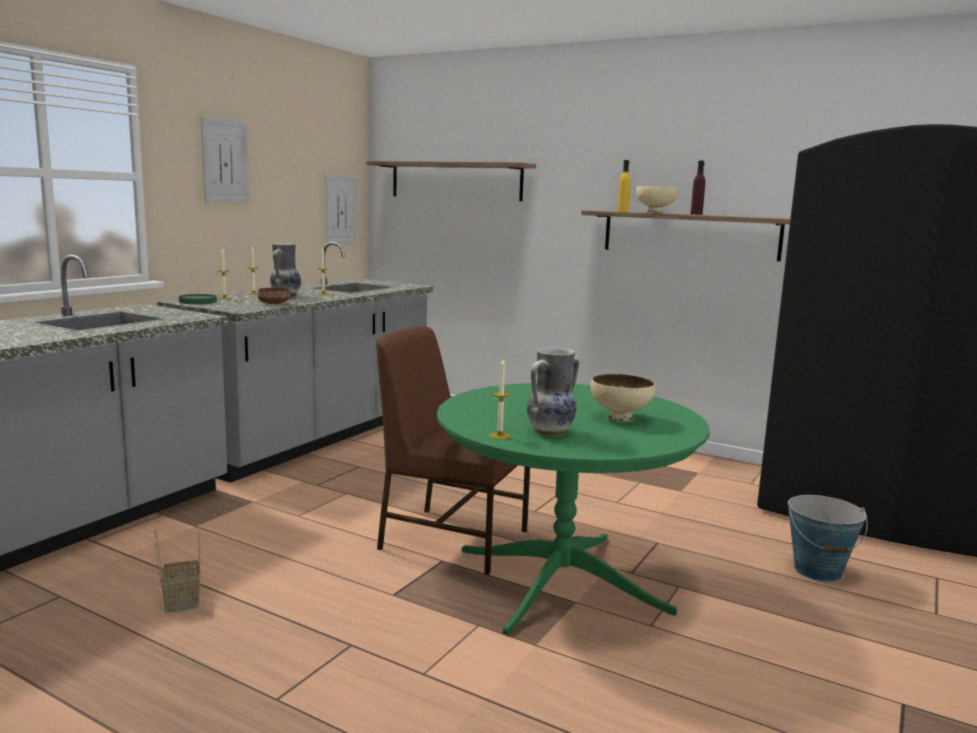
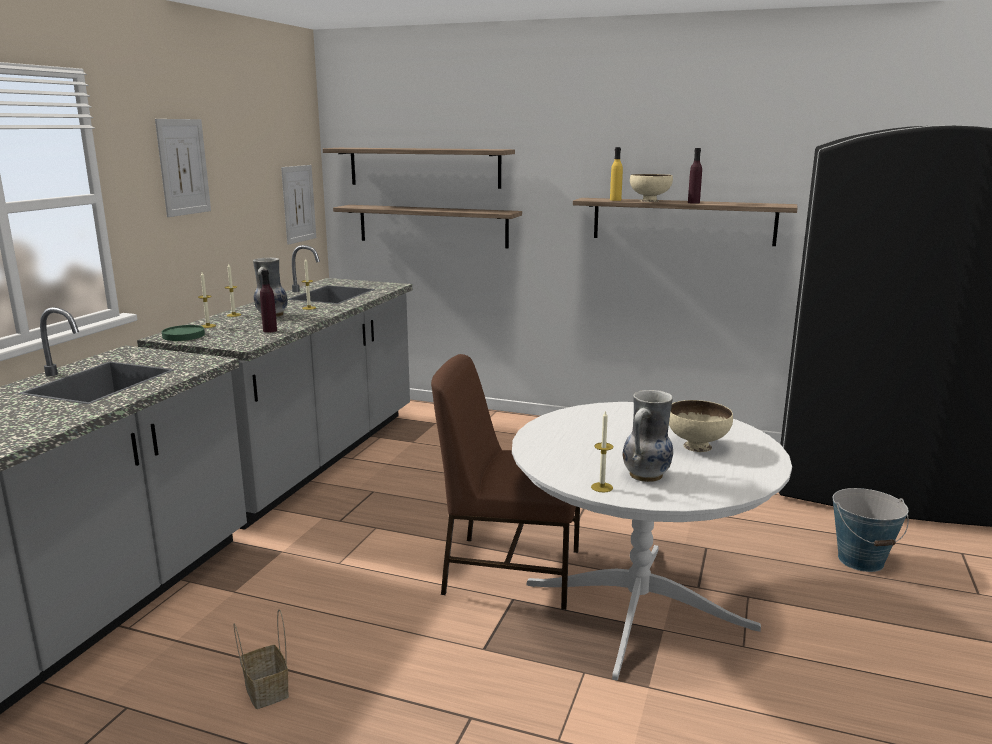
camera: 10 degrees left, 5 degrees up
brown bowl [258,288,291,304] -> purple bottle [260,270,277,333]
green dining table [437,383,710,636] -> white dining table [512,402,792,681]
none -> shelf [333,205,522,248]

